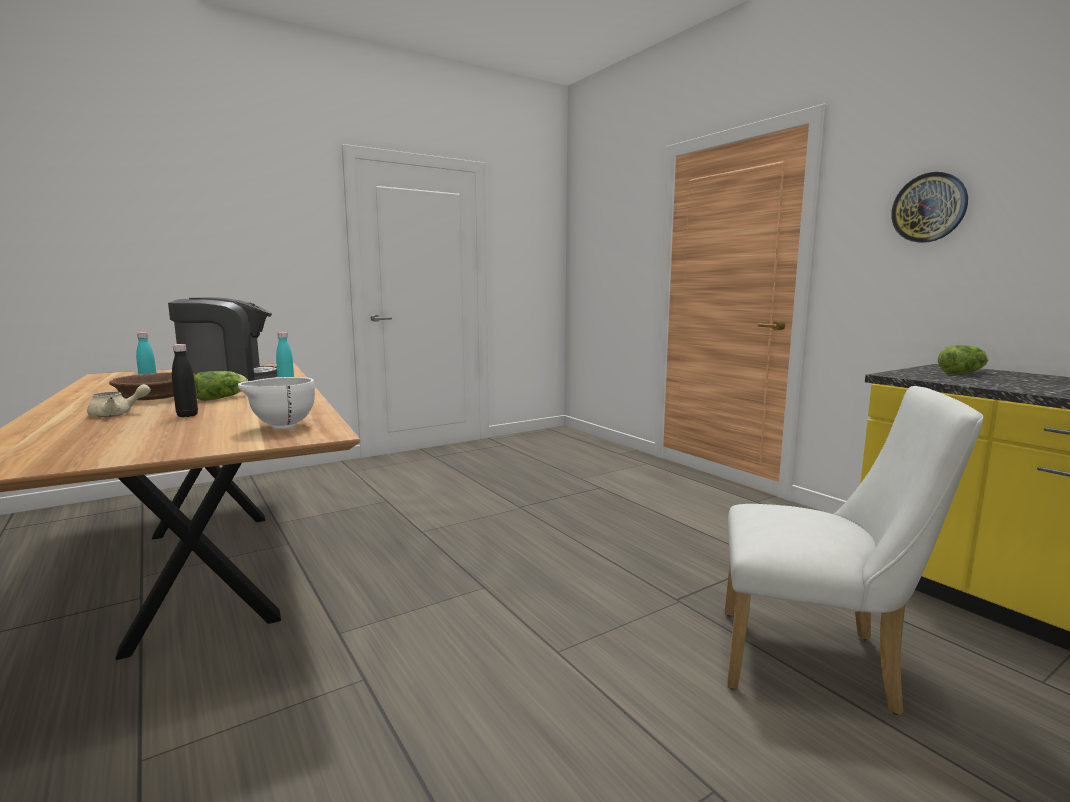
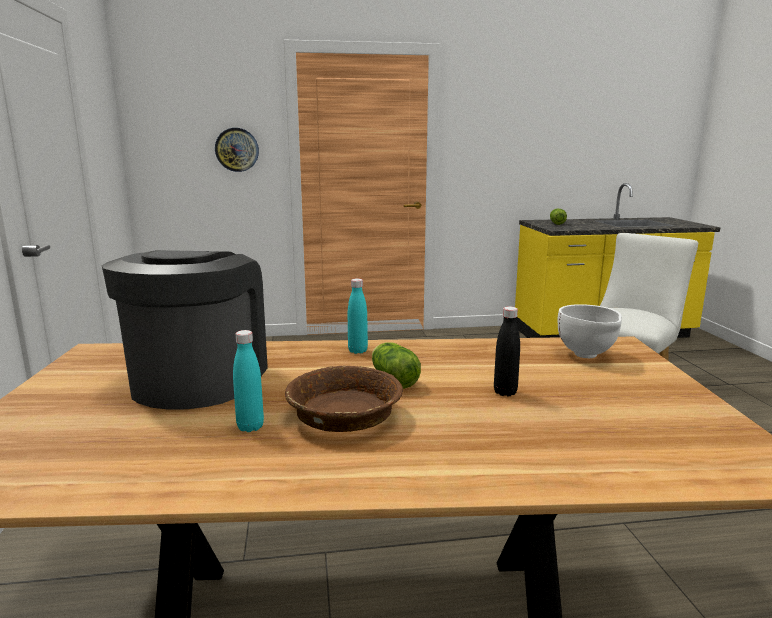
camera: 65 degrees left, 5 degrees up
beige teapot [87,384,151,417] -> none
wall clock [891,172,968,243] -> wall clock moved to [215,128,259,172]

